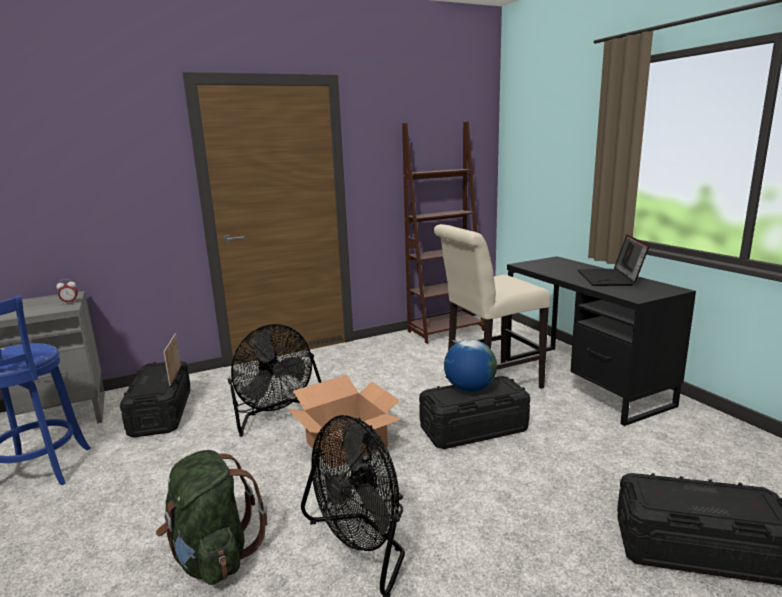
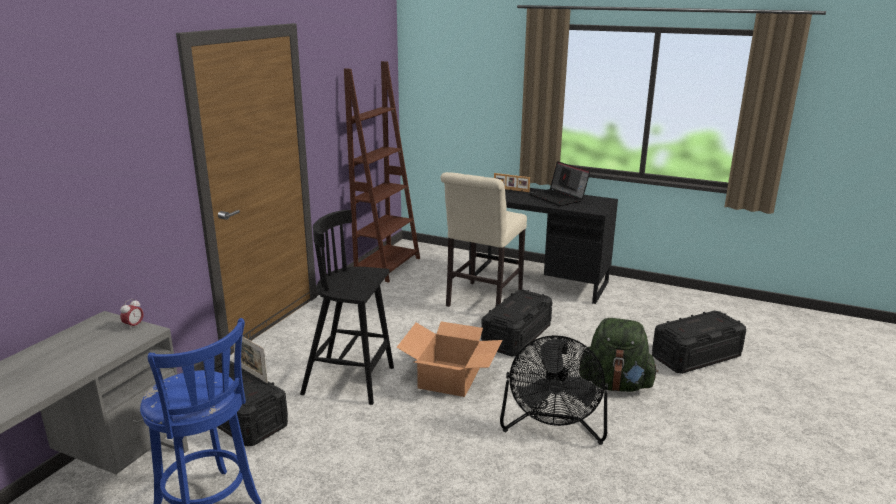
camera: 40 degrees left, 5 degrees up
green backpack [156,450,267,585] -> green backpack moved to [579,318,658,392]
black fan [228,324,321,437] -> black stool [300,210,394,405]
globe [444,339,497,392] -> none
none -> picture frame [494,173,530,192]

